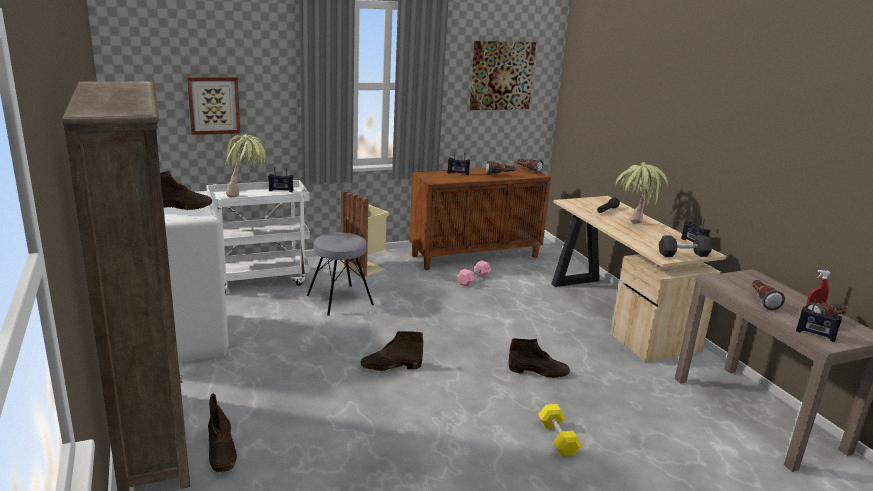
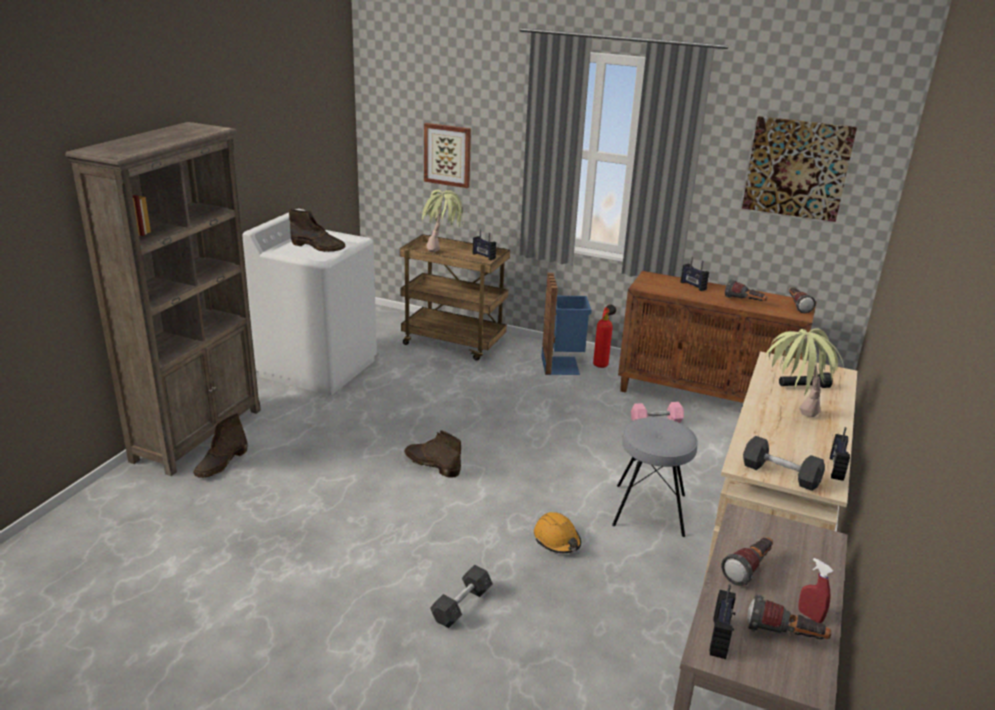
camera: 45 degrees right, 5 degrees up
white cart [206,180,310,293] -> brown cart [400,234,510,361]
grey stool [307,232,374,316] -> grey stool moved to [612,417,698,537]
beige trash can [340,191,389,277] -> blue trash can [541,273,592,375]
brown boot [508,338,570,378] -> orange hard hat [534,512,581,553]
yellow dumbbell [538,404,582,457] -> grey dumbbell [430,565,493,628]
radio [796,299,842,342] -> radio turned 150 degrees counterclockwise [710,584,736,659]
none -> fire extinguisher [593,304,616,368]

